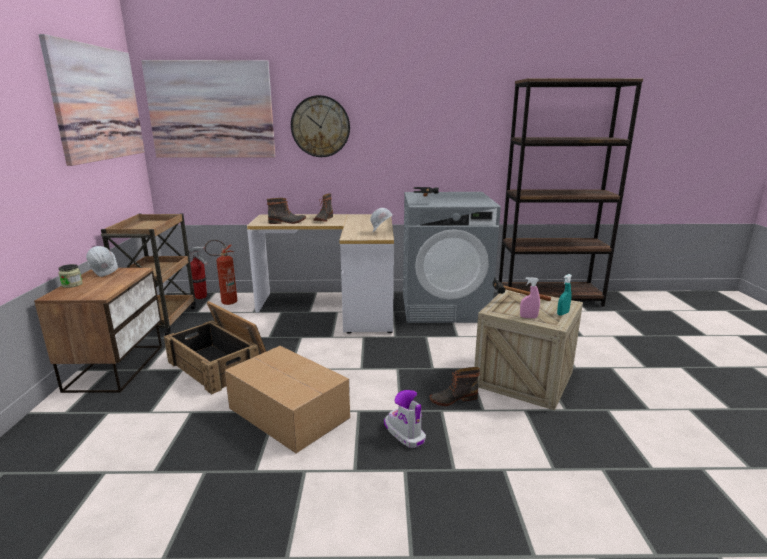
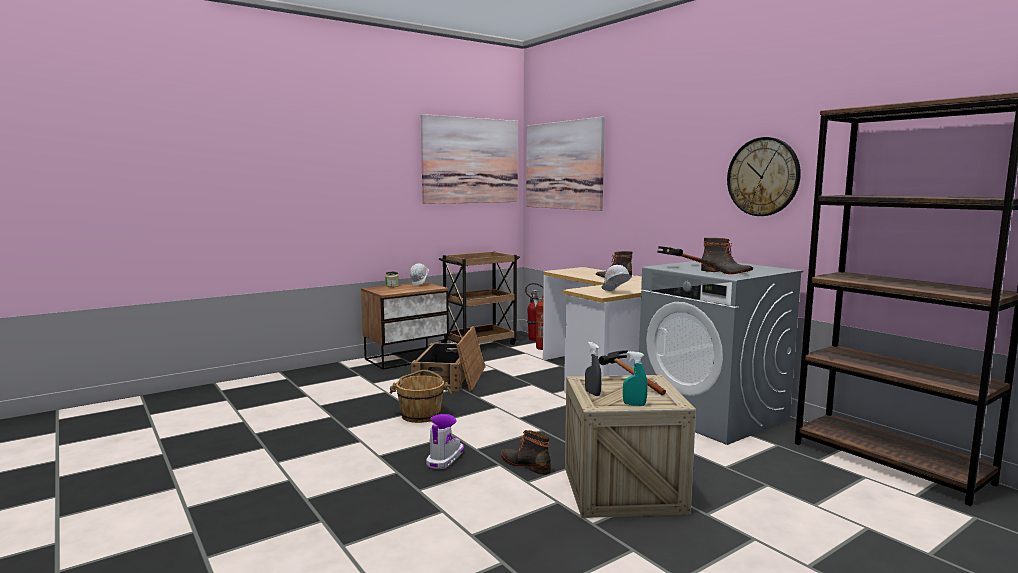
camera: 55 degrees right, 10 degrees down
cardboard box [224,346,350,454] -> brown bucket [390,370,452,423]
boot [267,198,306,224] -> boot moved to [701,238,753,274]
wall clock [291,95,350,157] -> wall clock moved to [727,137,801,216]
pink spray bottle [520,277,540,318] -> grey spray bottle [585,342,601,396]

